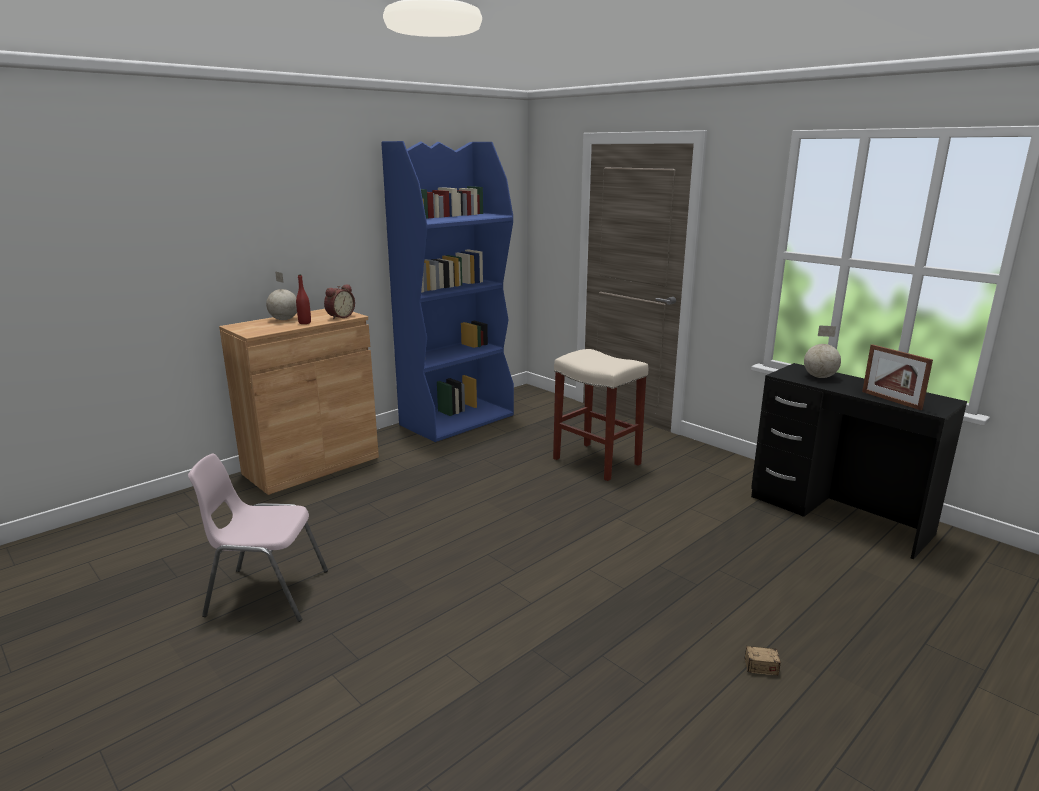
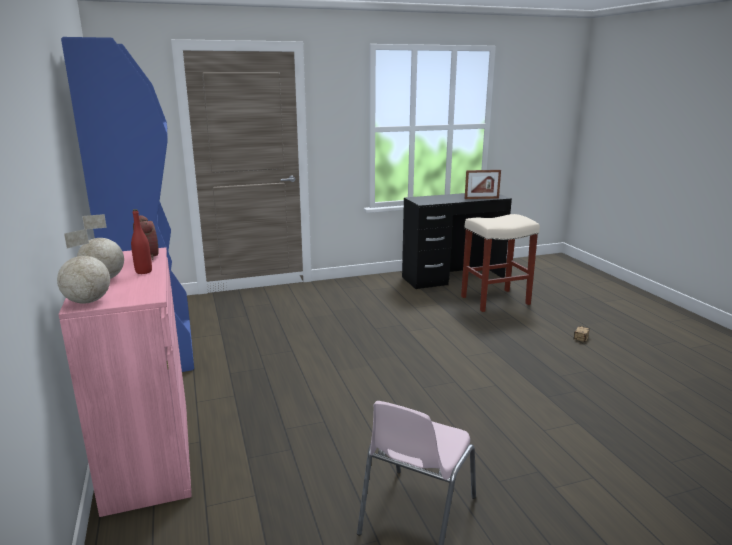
camera: 65 degrees left, 0 degrees up
brown cabinet [219,309,379,495] -> pink cabinet [59,247,192,517]
beige stool [553,349,648,481] -> beige stool moved to [461,214,540,312]
globe [804,325,841,378] -> globe moved to [57,229,110,304]

